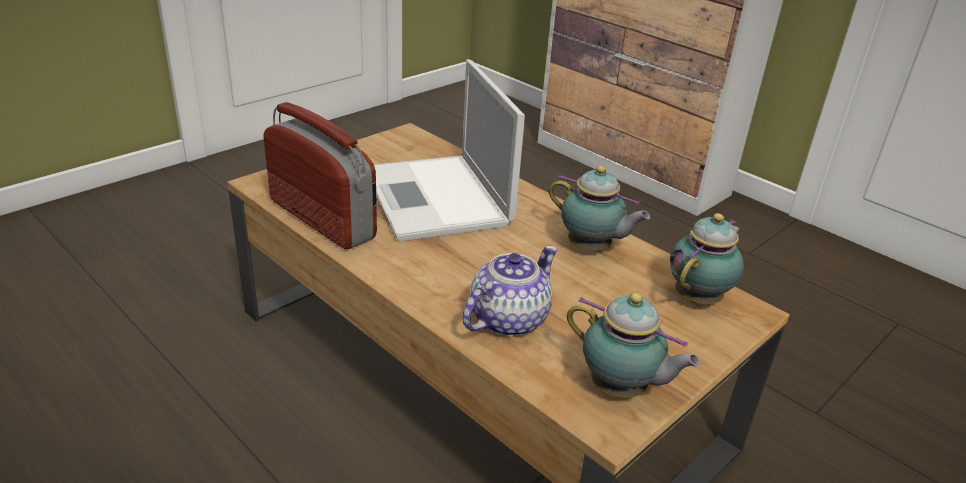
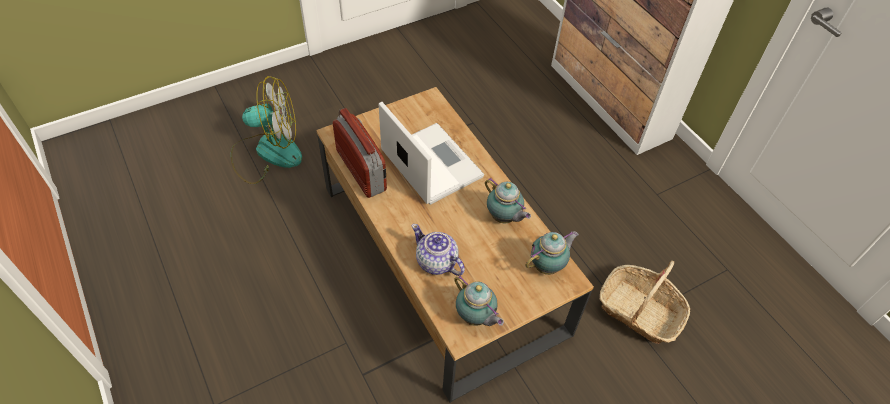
camera: 15 degrees right, 20 degrees up
laptop [374,59,525,242] -> laptop turned 150 degrees clockwise [379,102,484,205]
teapot [462,246,558,336] -> teapot turned 105 degrees counterclockwise [411,224,465,276]
none -> fan [231,76,302,184]
none -> basket [599,260,690,344]

